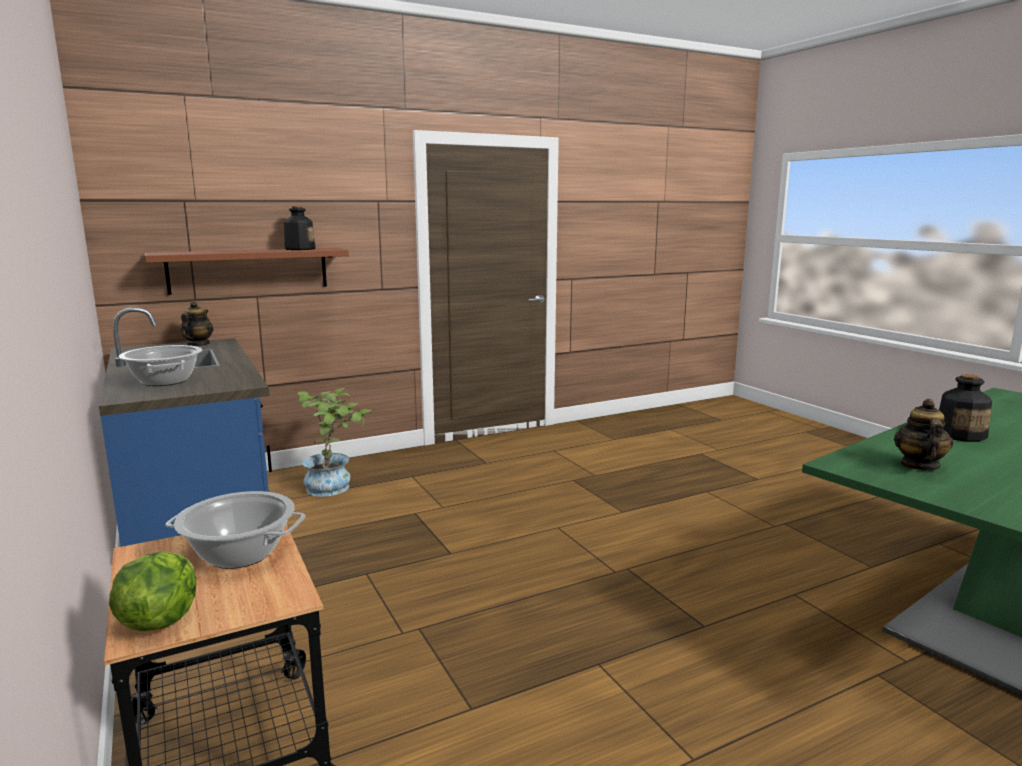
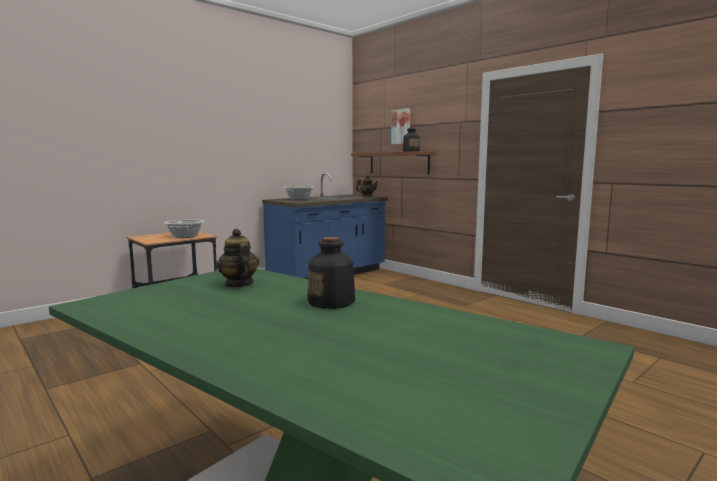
camera: 75 degrees right, 5 degrees down
lettuce [109,552,196,631] -> none
potted plant [297,388,371,497] -> none
teapot [894,399,953,470] -> teapot turned 120 degrees counterclockwise [216,228,259,288]
none -> picture [391,108,410,144]

